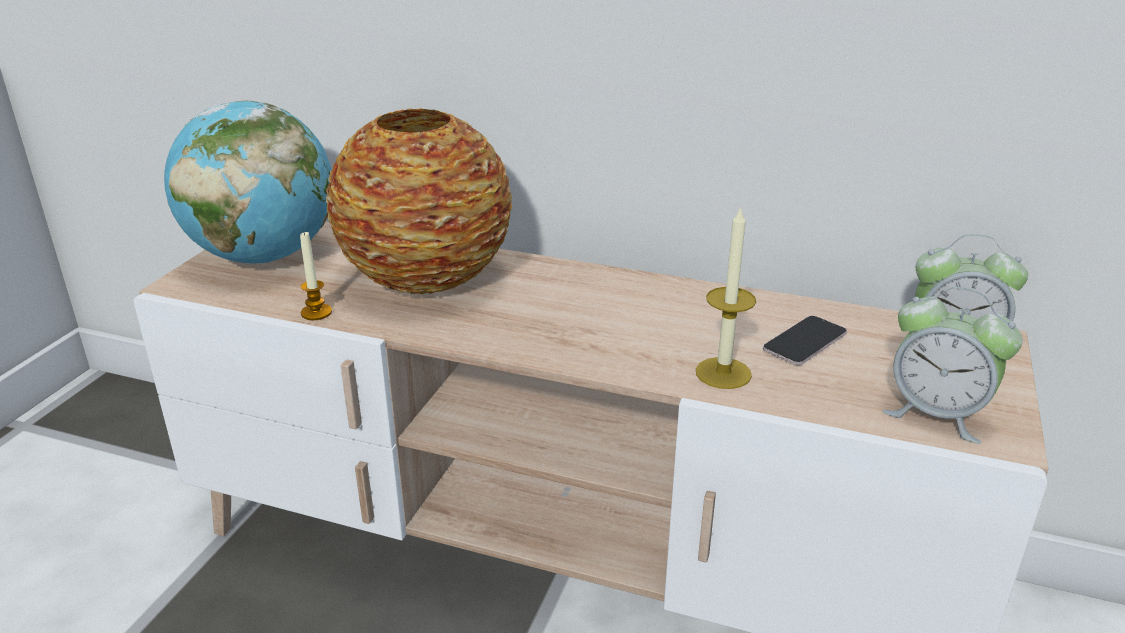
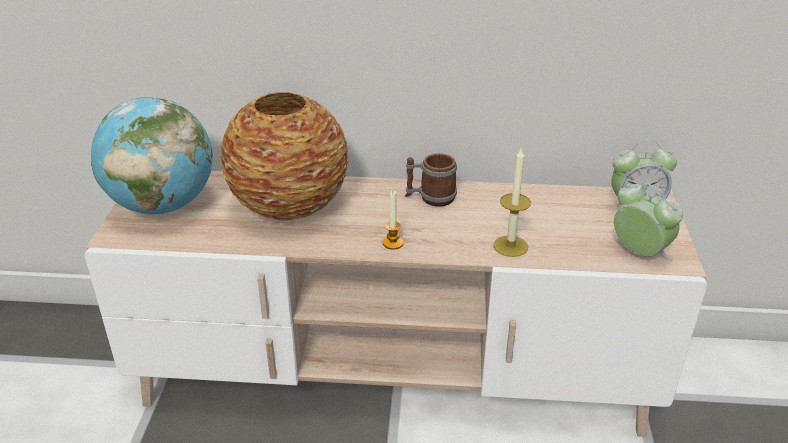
camera: 15 degrees left, 5 degrees up
candle [300,232,332,320] -> candle moved to [383,191,404,250]
phone [763,315,847,365] -> none
alarm clock [882,287,1023,444] -> alarm clock turned 150 degrees counterclockwise [614,183,683,261]
none -> mug [405,153,457,207]

